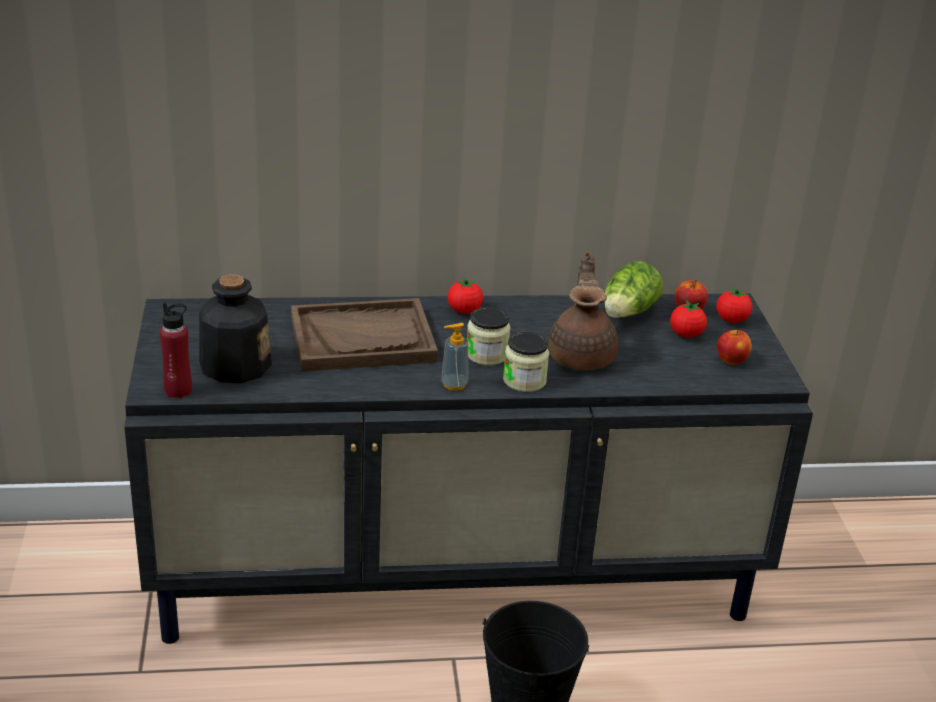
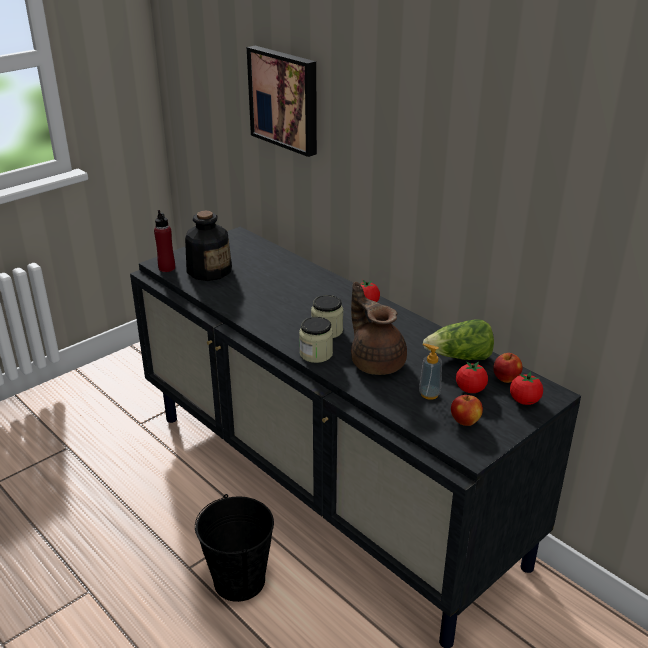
camera: 55 degrees right, 0 degrees up
brown tray [291,298,438,372] -> none
soap dispenser [441,323,468,391] -> soap dispenser moved to [419,343,442,400]
brown teapot [548,251,618,370] -> brown teapot turned 90 degrees counterclockwise [351,282,407,375]
none -> picture [247,46,317,157]

